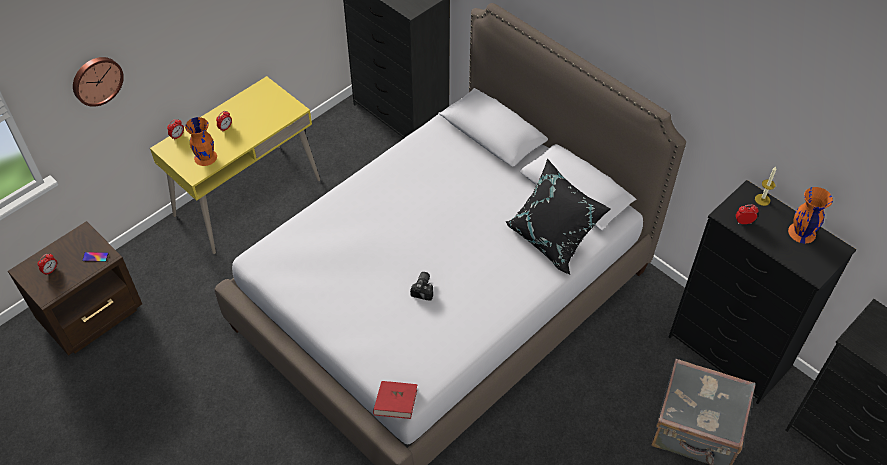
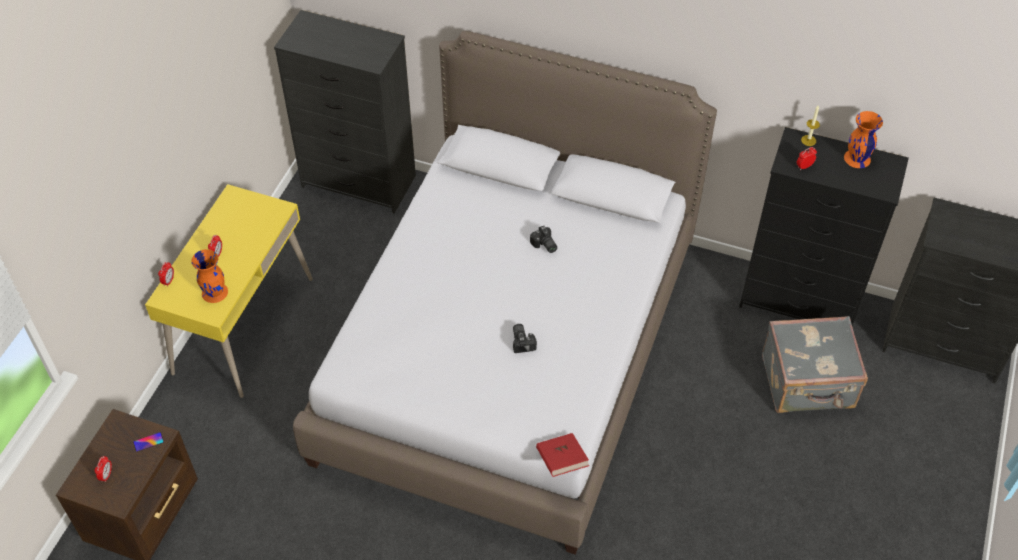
camera: 25 degrees left, 0 degrees up
wall clock [73,57,124,107] -> none
black pillow [505,158,611,274] -> none
none -> camera [530,226,557,253]

